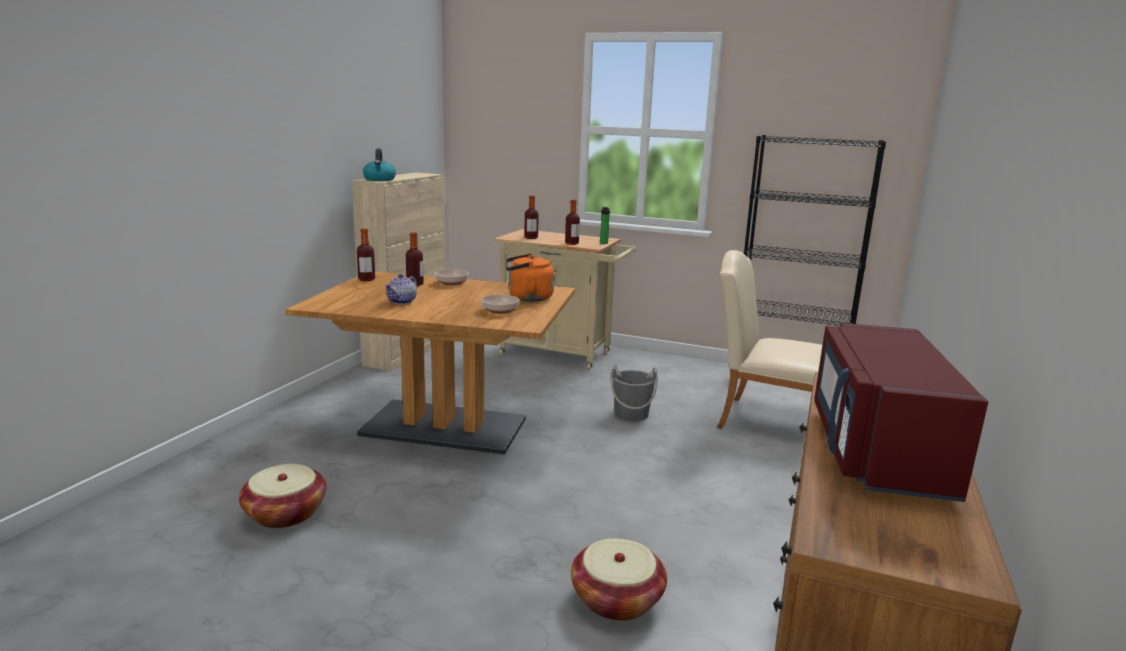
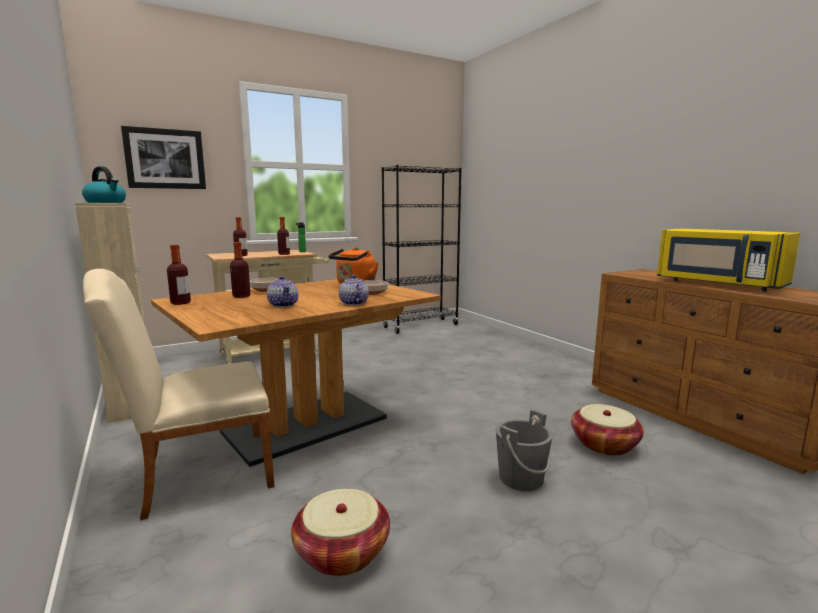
camera: 50 degrees left, 5 degrees down
grey bucket [610,365,658,421] -> grey bucket moved to [496,409,553,491]
beige chair [717,250,822,429] -> beige chair moved to [83,269,275,520]
red microwave [814,323,988,502] -> yellow microwave [657,229,800,291]
none -> picture [121,126,206,189]
none -> teapot [339,275,369,305]

